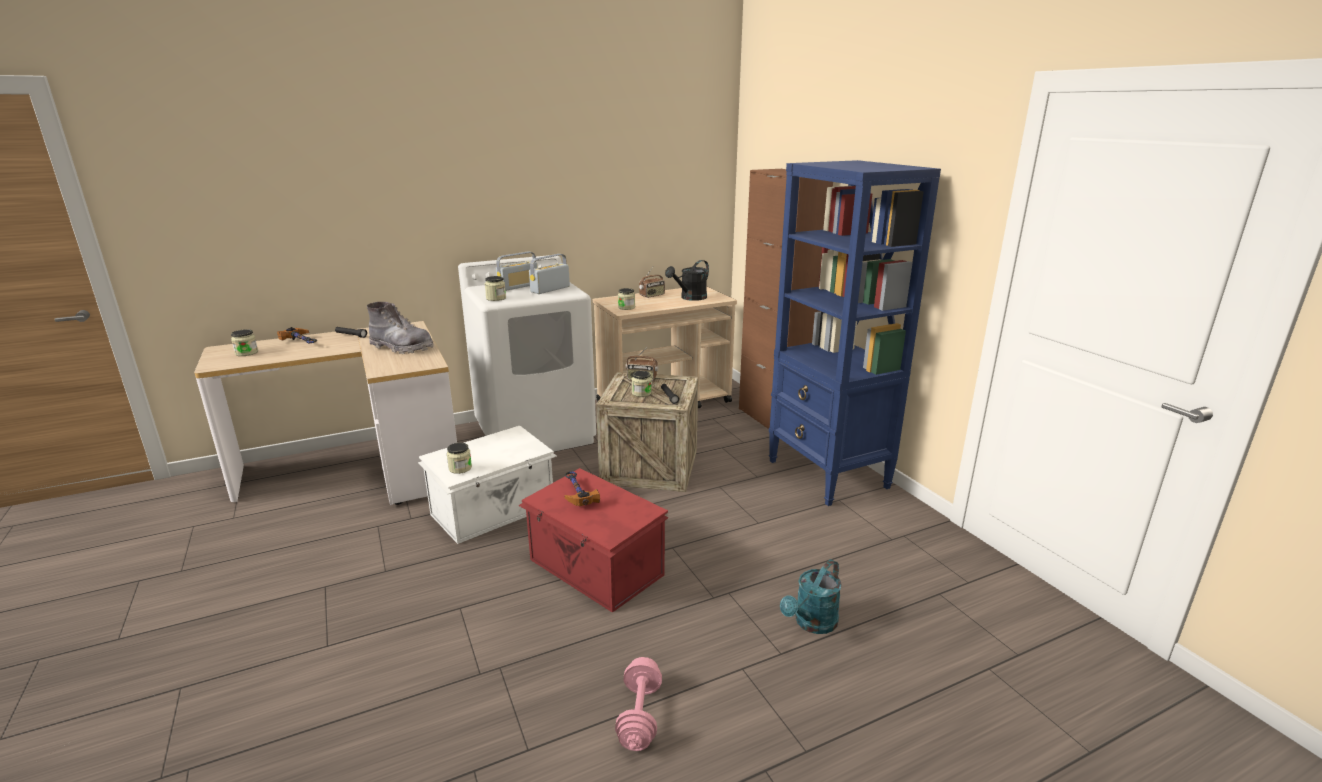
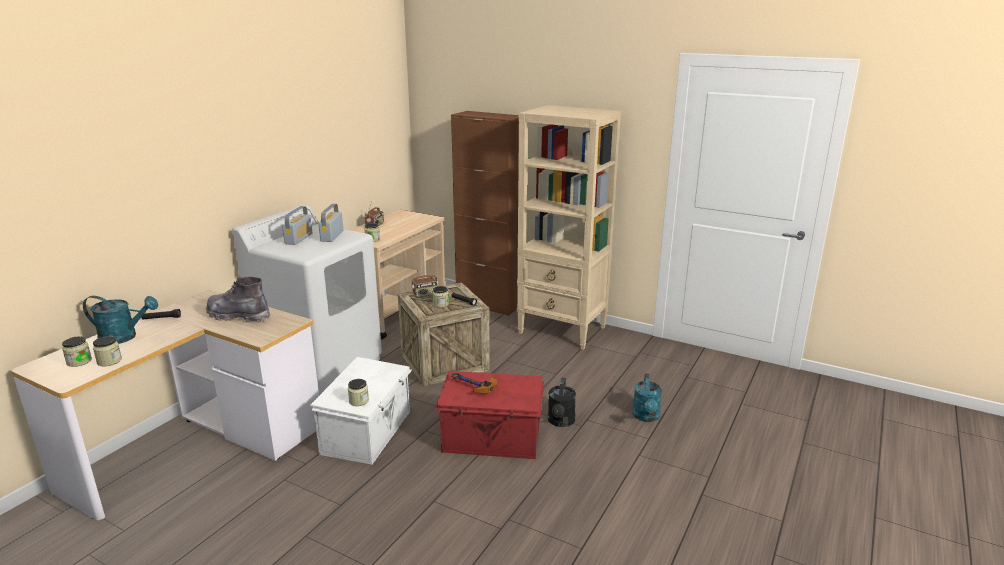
camera: 35 degrees left, 0 degrees up
hammer [277,327,317,343] -> turquoise watering can [83,296,158,344]
grey boot [367,302,434,354] -> grey boot turned 150 degrees counterclockwise [206,277,270,323]
jar [485,276,506,301] -> jar moved to [93,336,122,367]
pink dumbbell [615,657,662,751] -> none
black watering can [665,260,709,301] -> black watering can moved to [548,378,576,427]
blue bookcase [769,160,941,506] -> beige bookcase [517,105,621,350]

